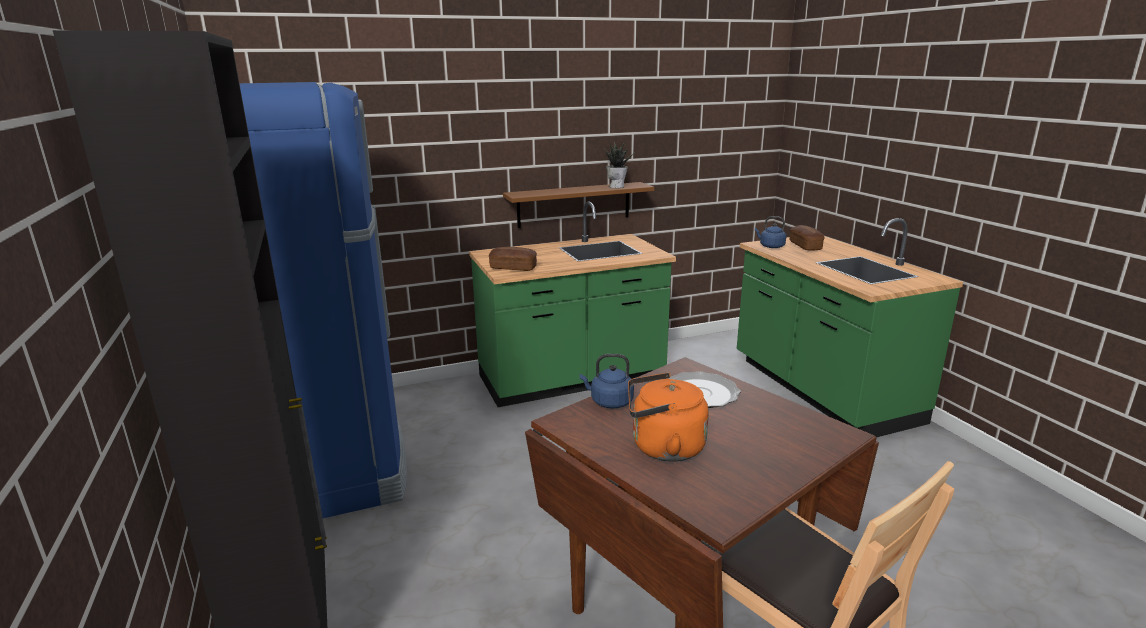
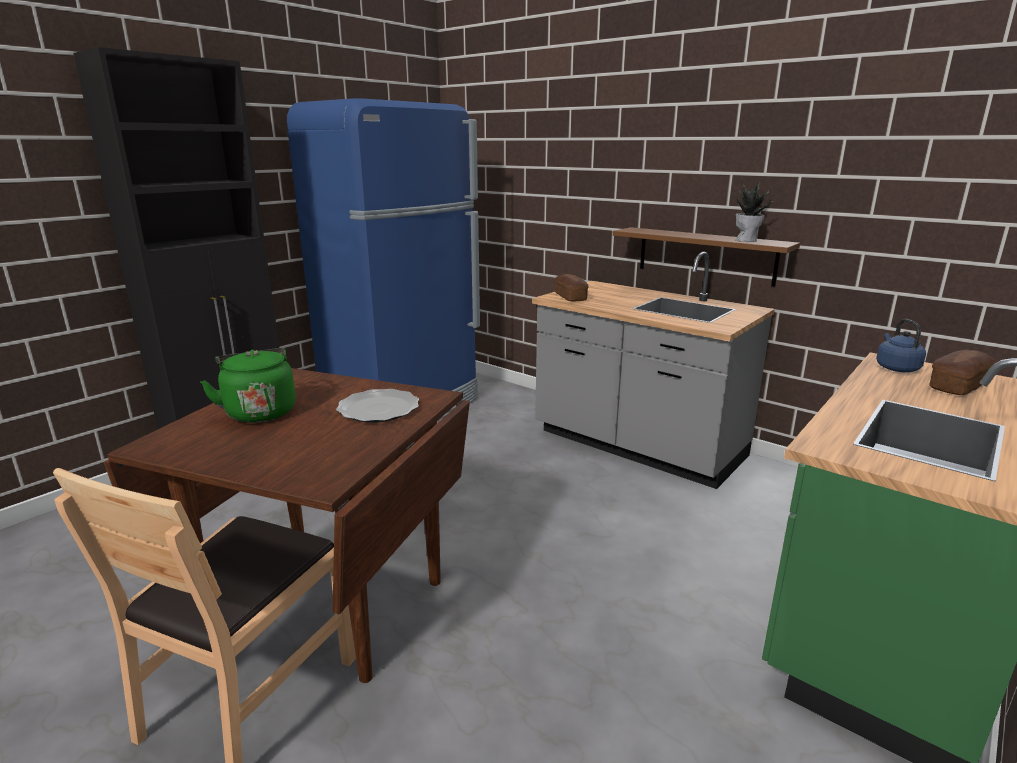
camera: 60 degrees right, 0 degrees up
green counter [469,202,676,407] -> grey counter [532,252,775,489]
blue kettle [579,354,634,408] -> none
orange kettle [628,372,709,462] -> green kettle [200,348,296,423]

